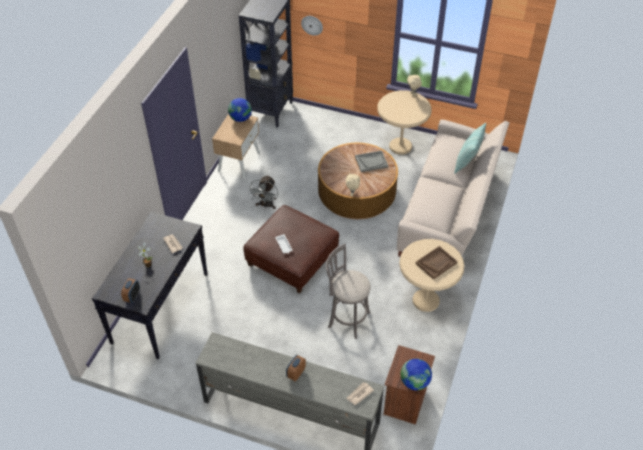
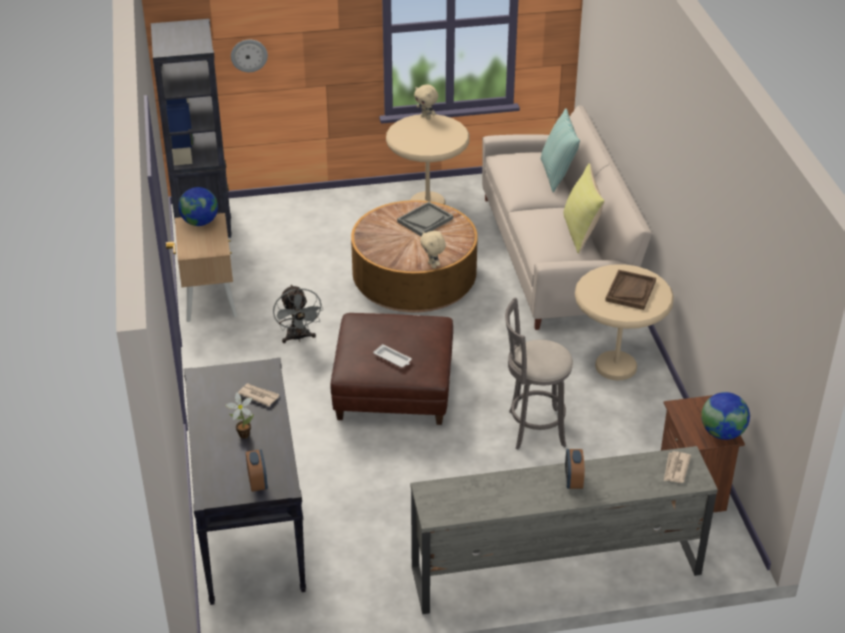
camera: 30 degrees left, 10 degrees down
none -> yellow pillow [564,163,605,254]

